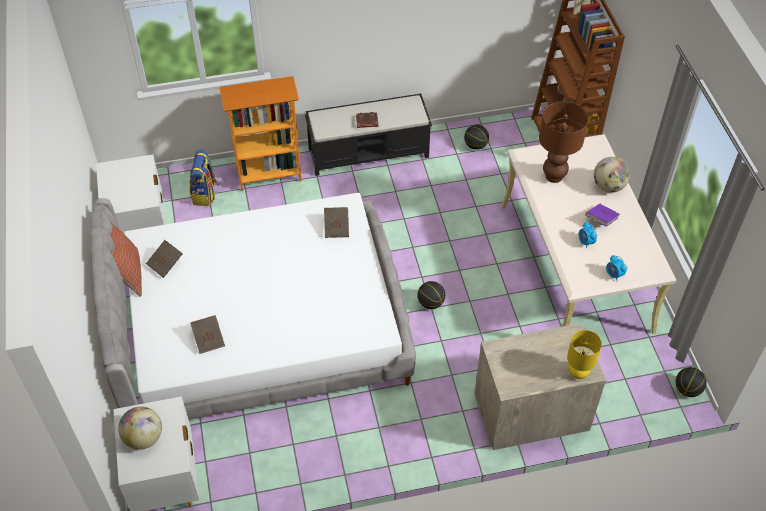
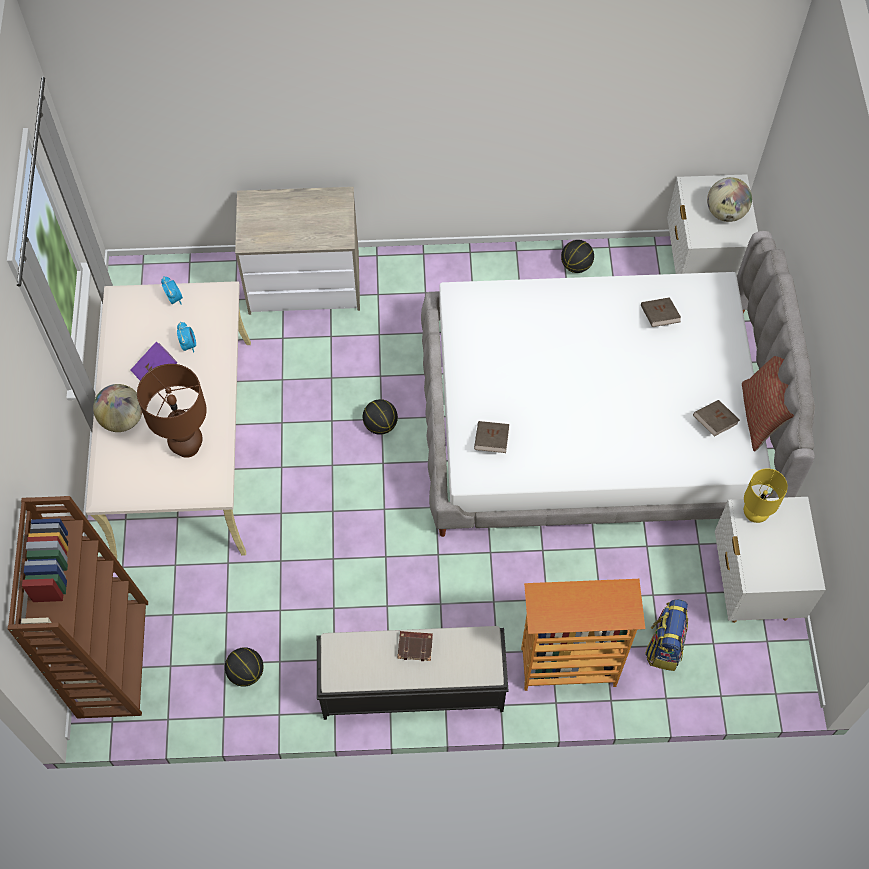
camera: 170 degrees left, 10 degrees up
yellow table lamp [567,330,602,379] -> yellow table lamp moved to [744,468,788,523]
basketball [676,367,706,397] -> basketball moved to [561,240,594,273]

